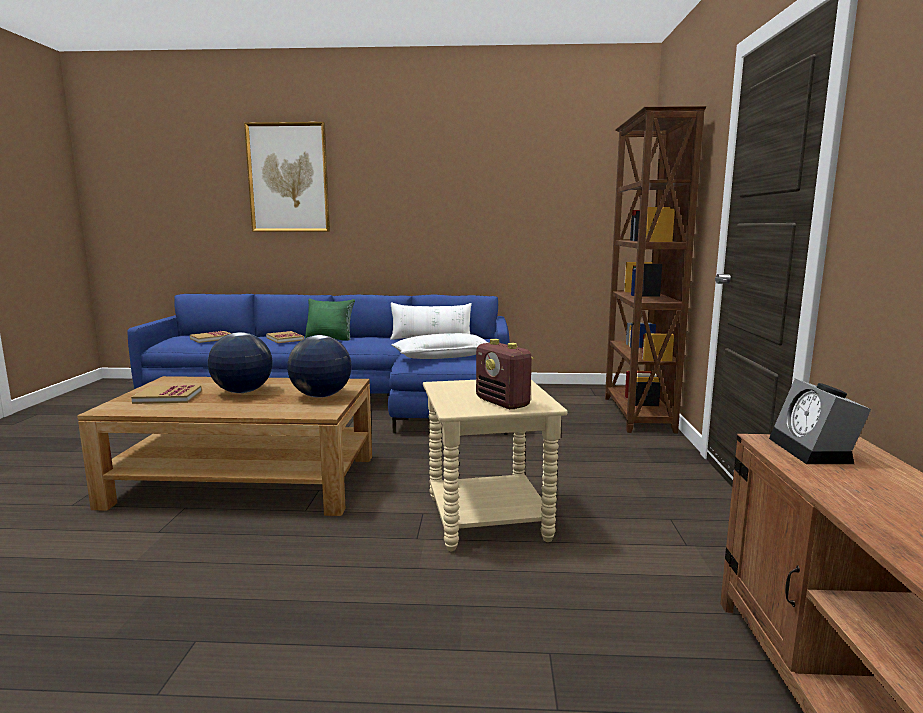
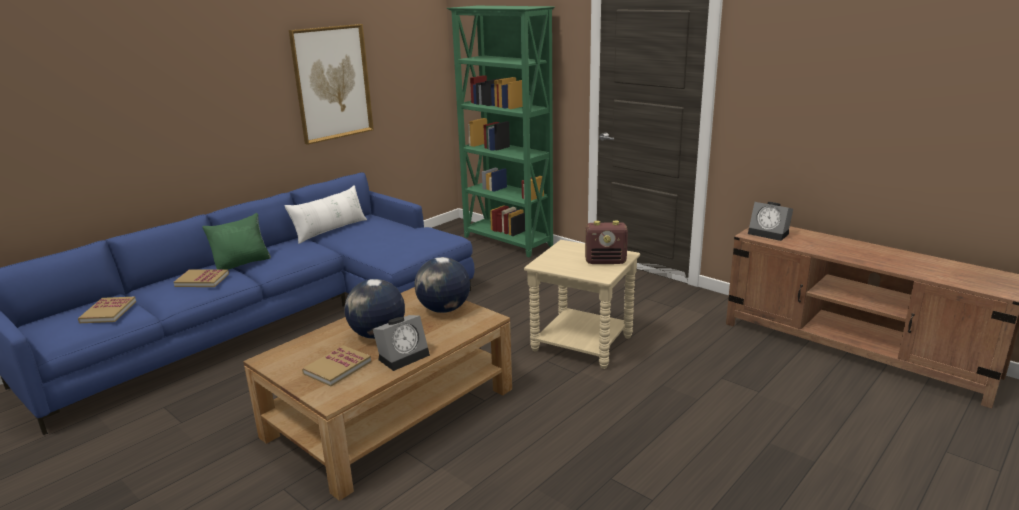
camera: 50 degrees left, 10 degrees up
picture [244,122,330,232] -> picture moved to [289,24,374,145]
white pillow [391,333,488,359] -> none
brown bookcase [605,106,706,433] -> green bookcase [447,6,555,257]
none -> alarm clock [373,315,430,371]

